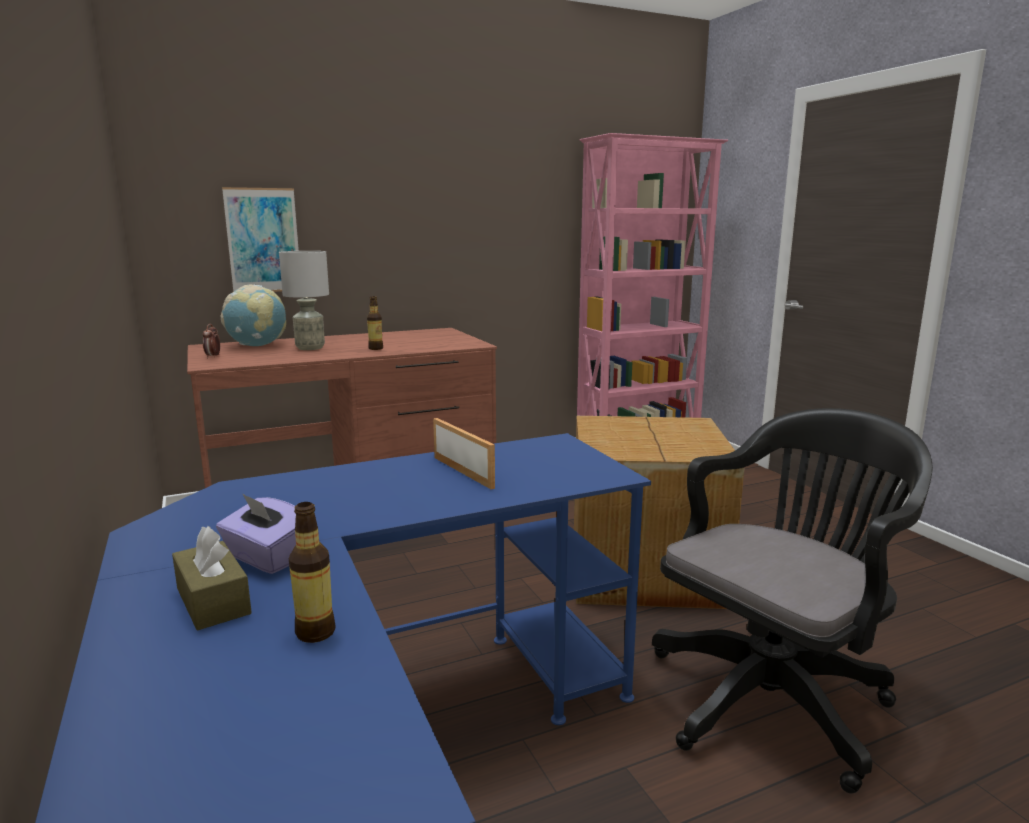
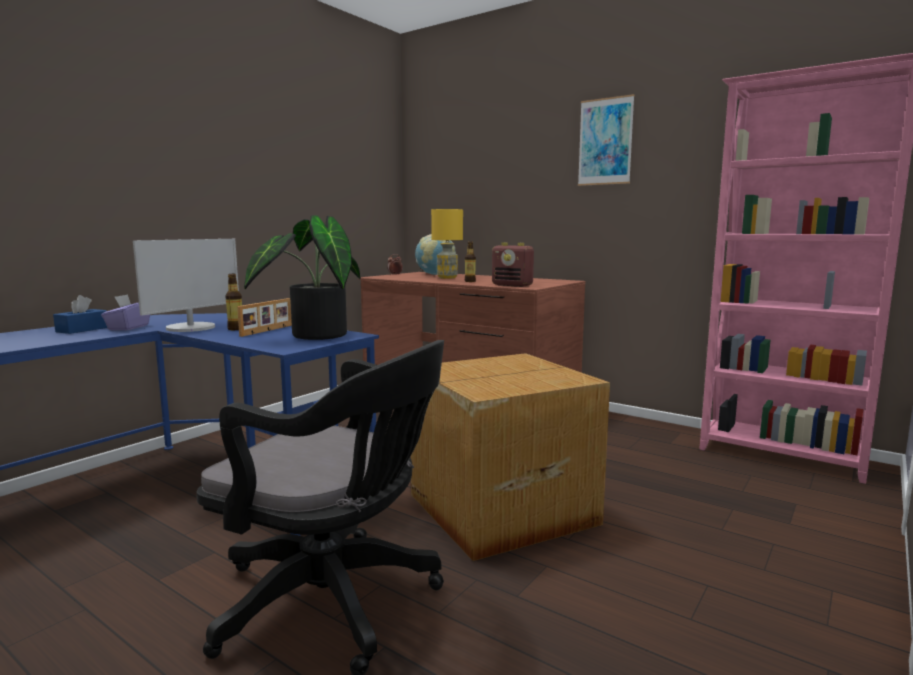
camera: 60 degrees right, 5 degrees down
brown tissue box [172,526,252,630] -> blue tissue box [53,295,107,334]
picture [222,187,299,292] -> picture moved to [578,94,635,186]
grey table lamp [279,251,329,350] -> yellow table lamp [431,209,463,279]
bottle [289,502,335,643] -> bottle moved to [225,274,242,330]
none -> monitor [133,239,239,332]
none -> potted plant [244,215,361,340]
none -> radio [492,242,534,287]

